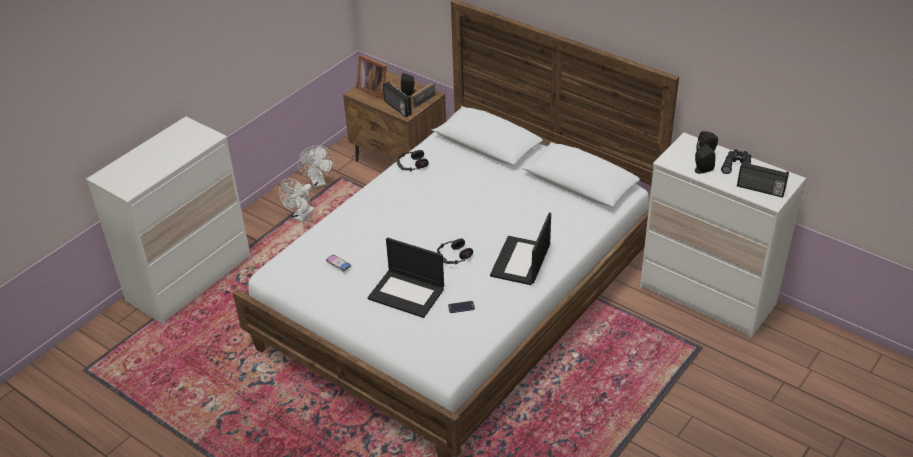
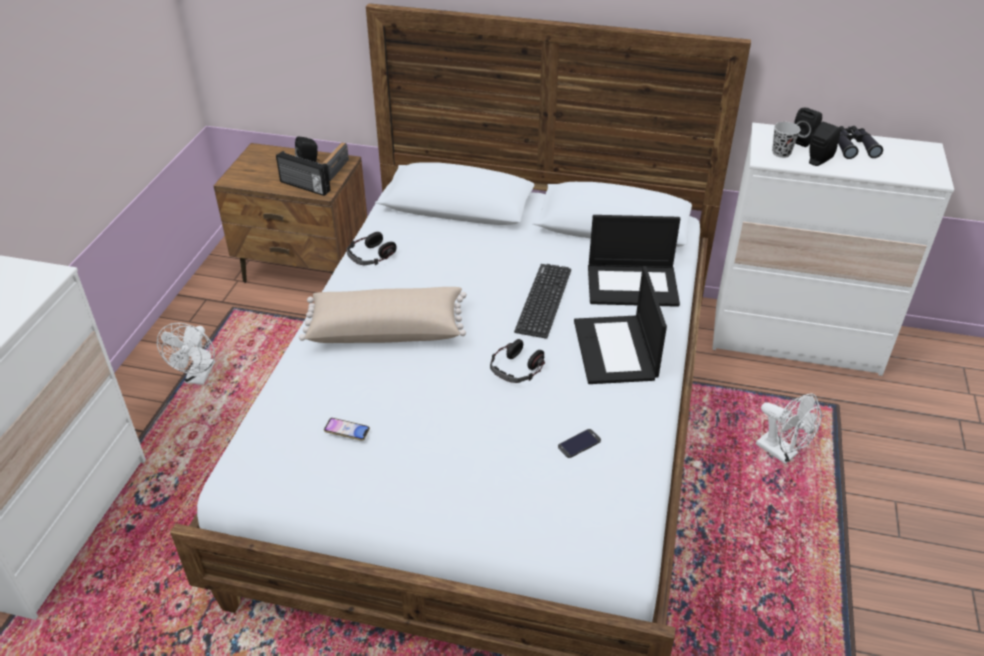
camera: 25 degrees left, 0 degrees up
white fan [298,146,335,188] -> white fan moved to [756,393,822,464]
picture frame [356,55,387,99] -> none
laptop [368,238,444,318] -> laptop moved to [588,215,680,307]
radio [737,161,789,198] -> none
none -> beige pillow [299,287,467,343]
none -> keyboard [514,264,571,339]
none -> black cup [772,122,801,158]

